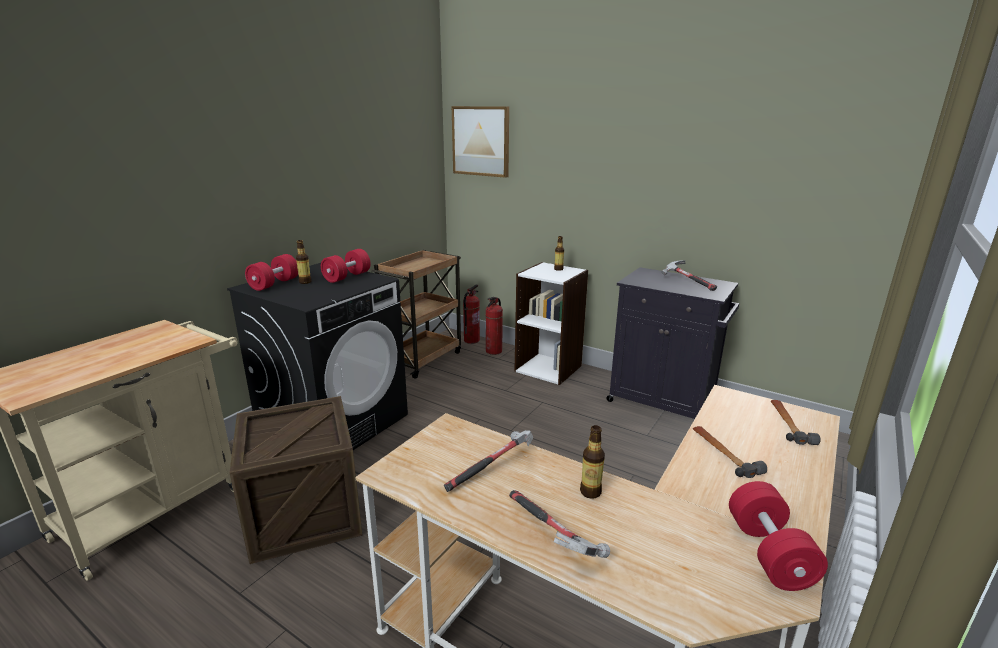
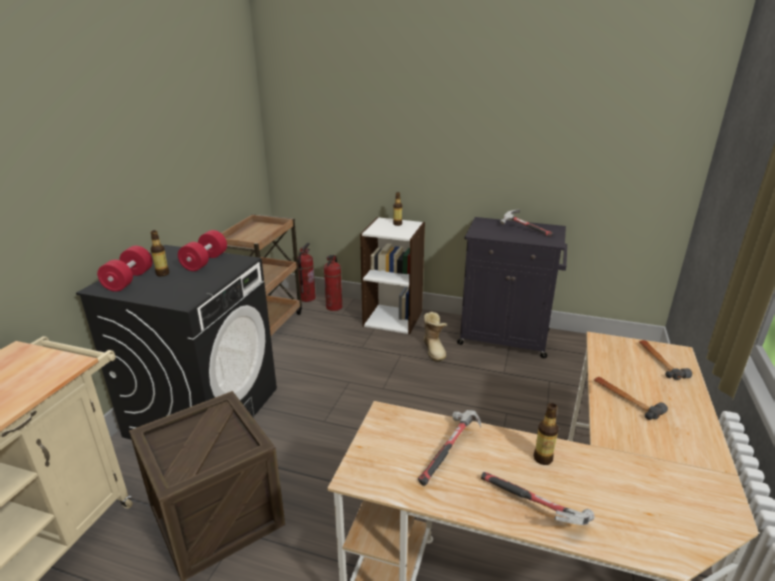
camera: 15 degrees left, 5 degrees up
picture [452,106,509,178] -> none
red dumbbell [729,481,828,591] -> none
none -> boot [424,312,447,362]

